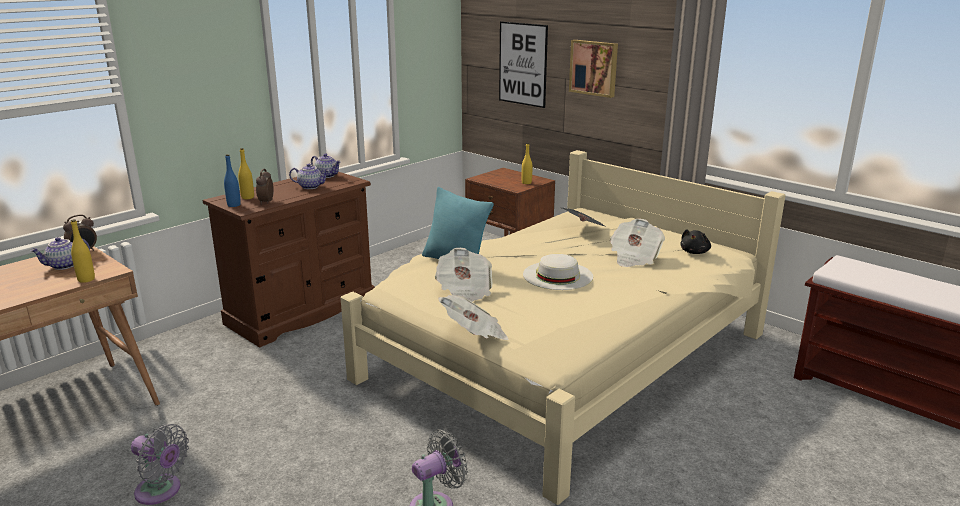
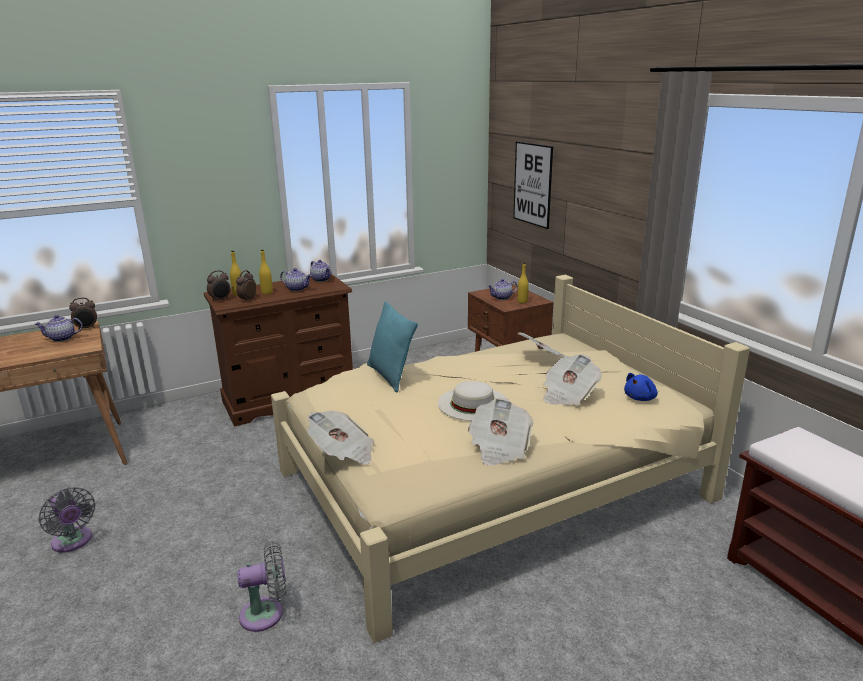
camera: 20 degrees right, 0 degrees up
yellow bottle [71,219,95,283] -> yellow bottle moved to [259,250,273,295]
blue bottle [224,154,241,207] -> alarm clock [207,270,231,302]
newspaper [435,248,493,302] -> newspaper moved to [468,398,534,465]
picture [569,40,618,98] -> none
black plush toy [681,229,711,254] -> blue plush toy [624,373,658,401]
none -> teapot [488,279,518,300]

